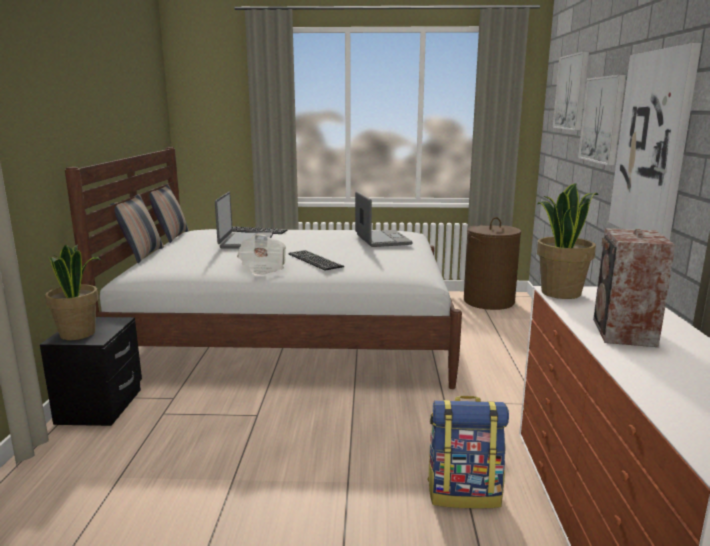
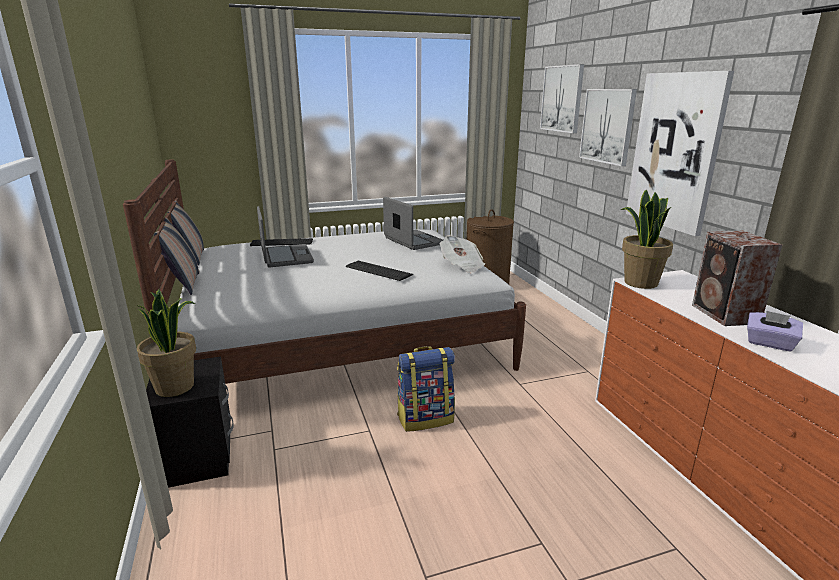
camera: 20 degrees left, 5 degrees up
newspaper [237,234,286,276] -> newspaper moved to [440,235,485,273]
backpack [427,396,509,509] -> backpack moved to [397,346,455,432]
none -> purple tissue box [747,311,803,352]

